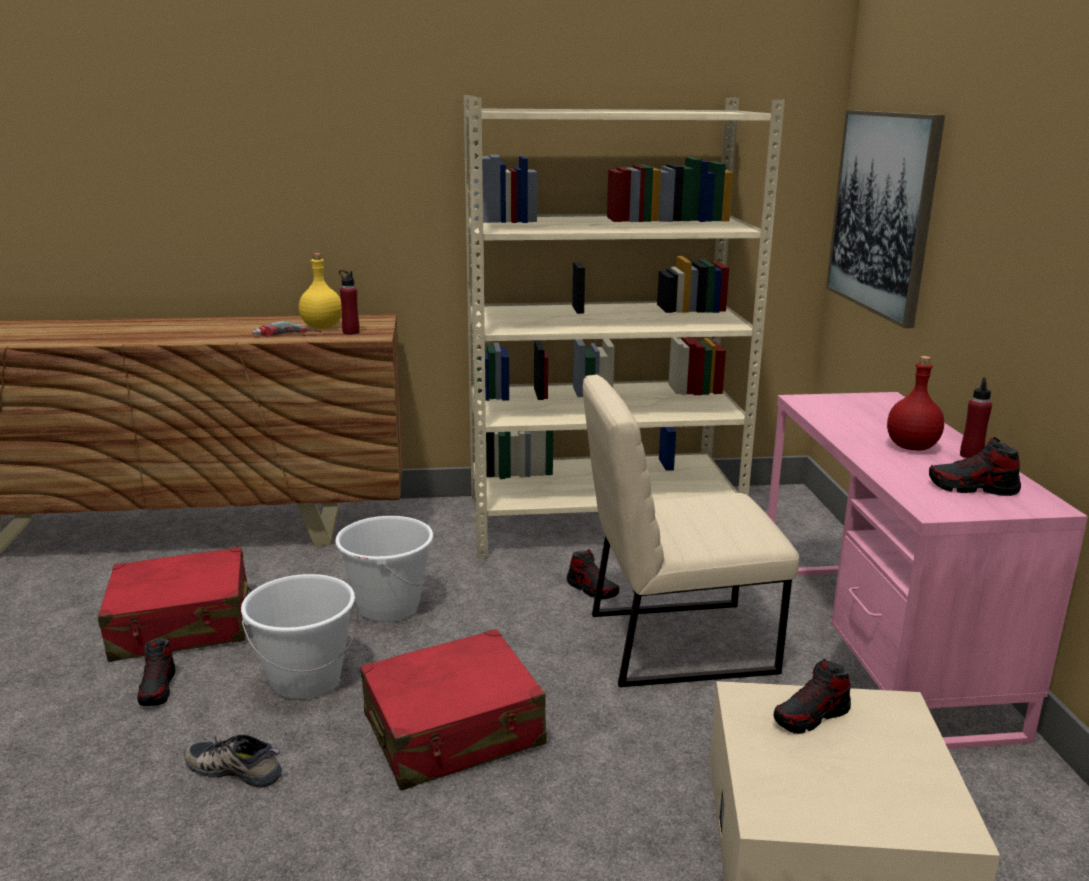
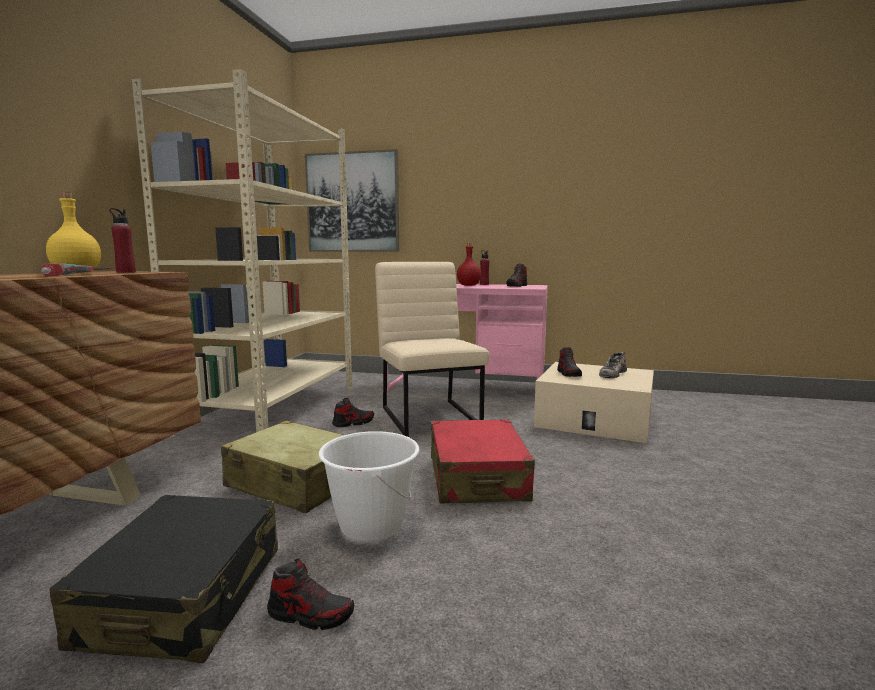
camera: 70 degrees left, 10 degrees down
red suitcase [98,547,252,662] -> black suitcase [49,495,278,663]
shoe [184,734,282,788] -> shoe moved to [599,352,627,378]
white bucket [335,516,433,622] -> beige suitcase [221,420,344,513]
beige chair [583,375,799,687] -> beige chair turned 150 degrees clockwise [375,262,489,437]

